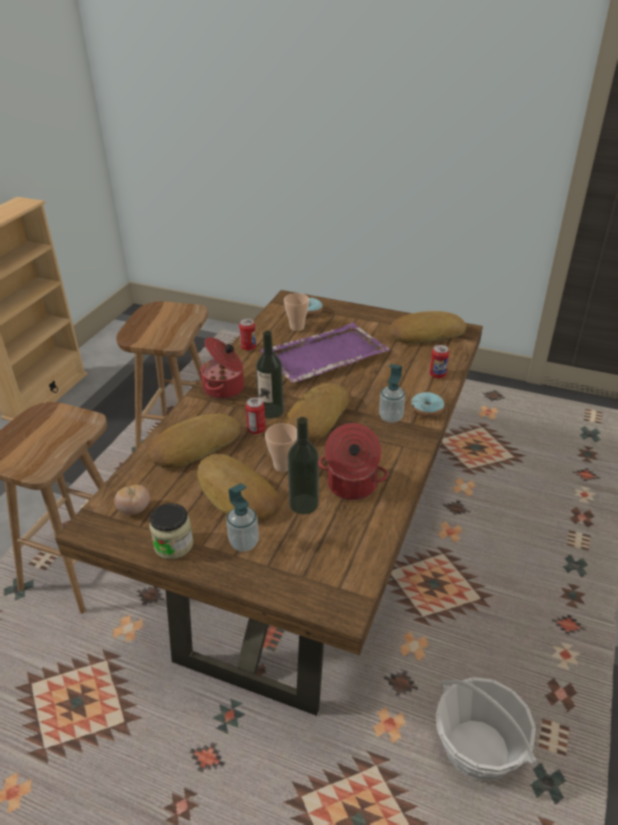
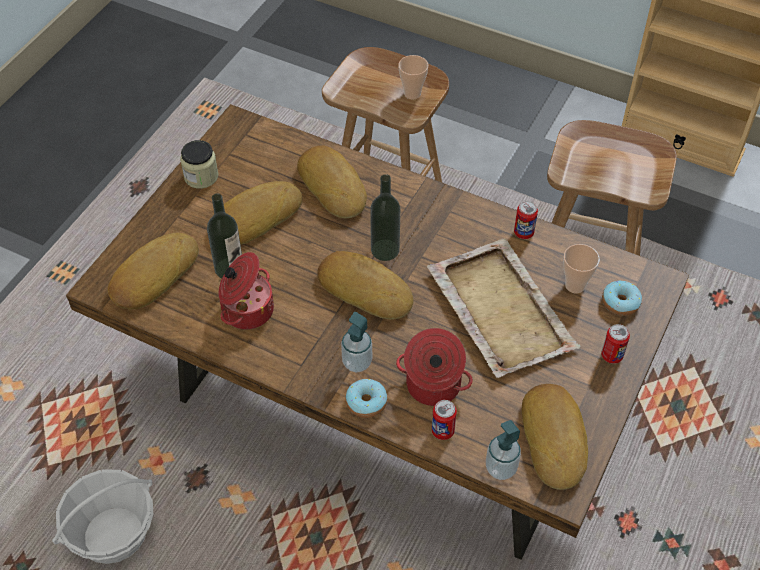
camera: 95 degrees right, 15 degrees up
tomato [114,485,150,515] -> none
cooking pot [200,337,244,399] -> cooking pot moved to [396,328,473,406]
soap dispenser [226,483,259,552] -> soap dispenser moved to [486,420,521,480]
can [245,397,266,434] -> can moved to [601,324,630,364]
purple tray [260,322,390,383] -> beige tray [427,238,581,378]
cup [265,423,297,472] -> cup moved to [398,55,428,99]
none -> bread [108,233,199,310]

